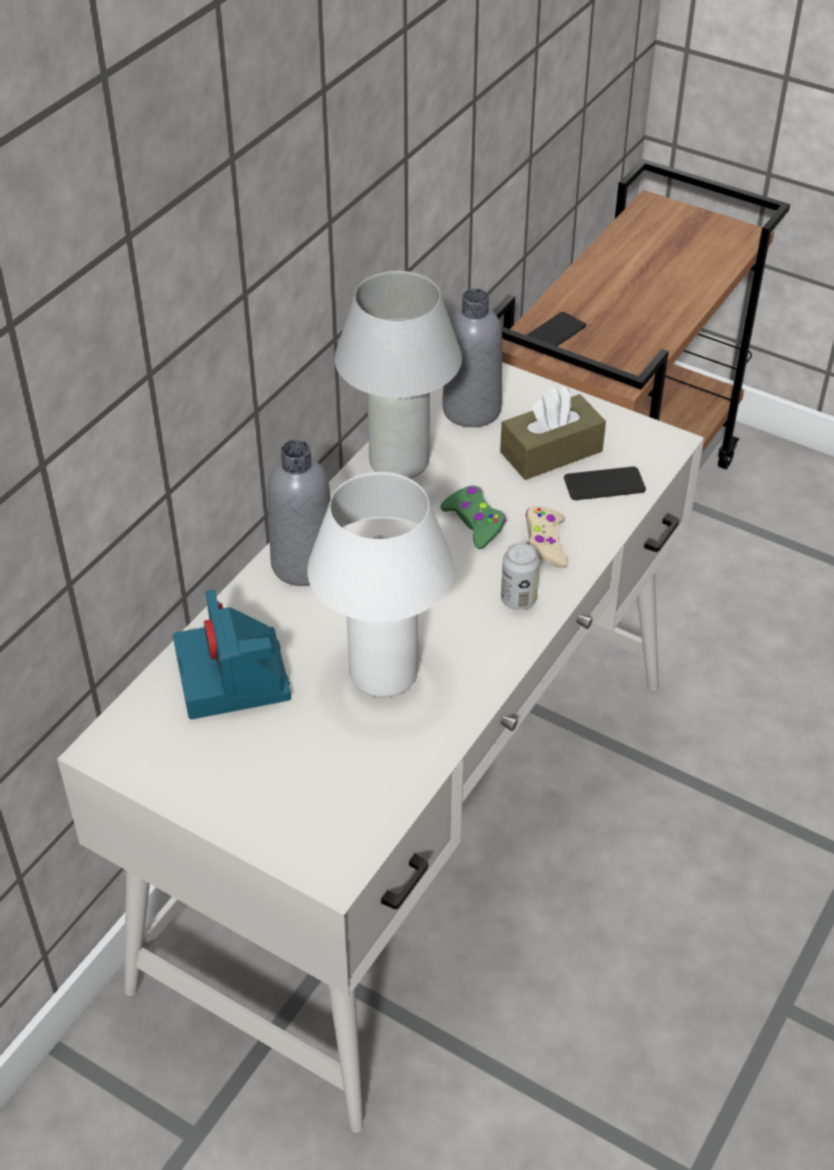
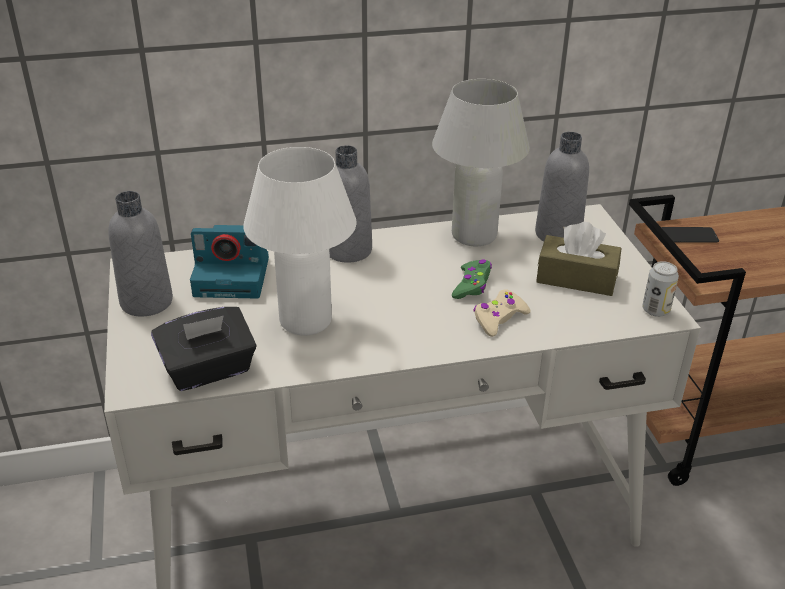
camera: 45 degrees right, 10 degrees down
camera [173,590,291,719] -> camera turned 120 degrees counterclockwise [190,225,269,299]
can [501,543,540,610] -> can moved to [642,261,679,317]
phone [564,466,646,500] -> none
none -> grey bottle [108,191,173,316]
none -> black tissue box [151,307,257,391]

